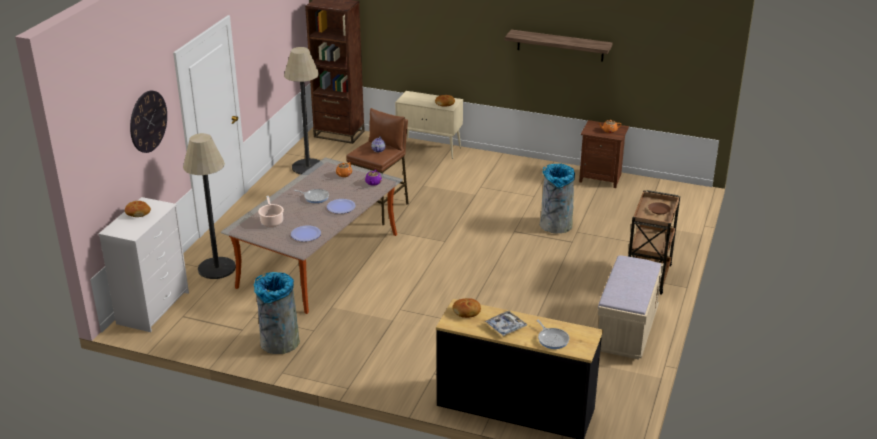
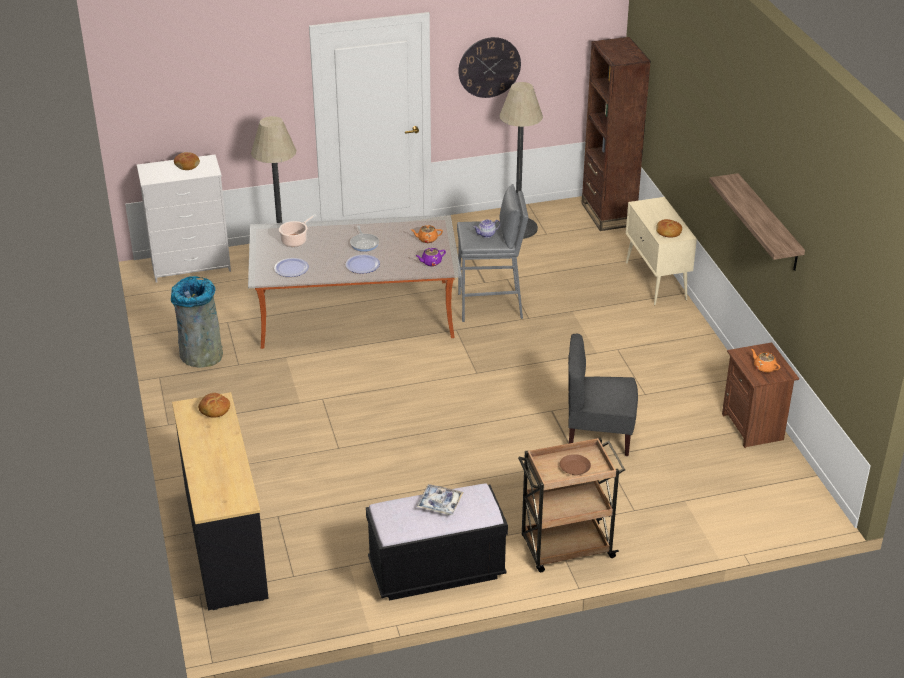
camera: 55 degrees right, 5 degrees up
wall clock [130,91,167,153] -> wall clock moved to [458,37,521,98]
brown stool [346,108,409,226] -> grey stool [457,184,528,322]
tray [485,311,527,336] -> tray moved to [417,484,463,515]
frying pan [536,320,569,349] -> none
grey trash can [540,164,575,233] -> grey chair [568,334,638,456]
beige bench [598,255,664,360] -> black bench [366,483,508,601]

